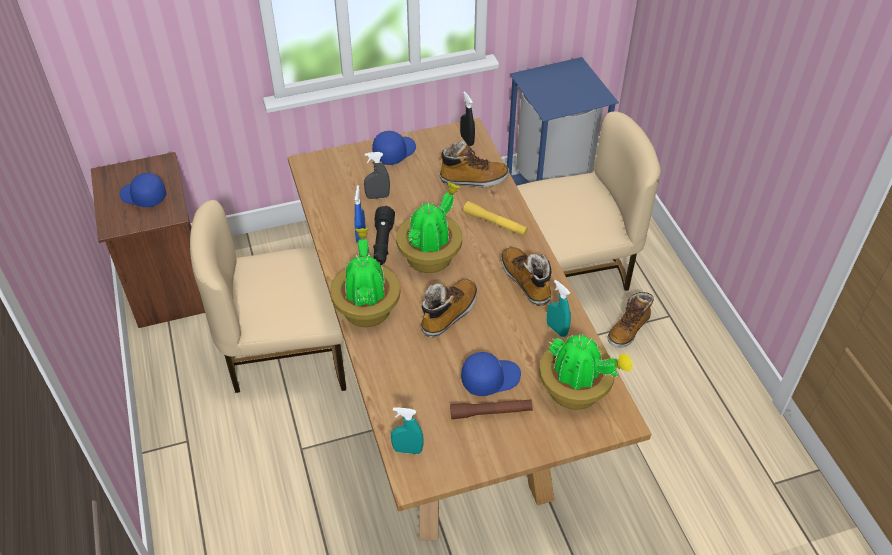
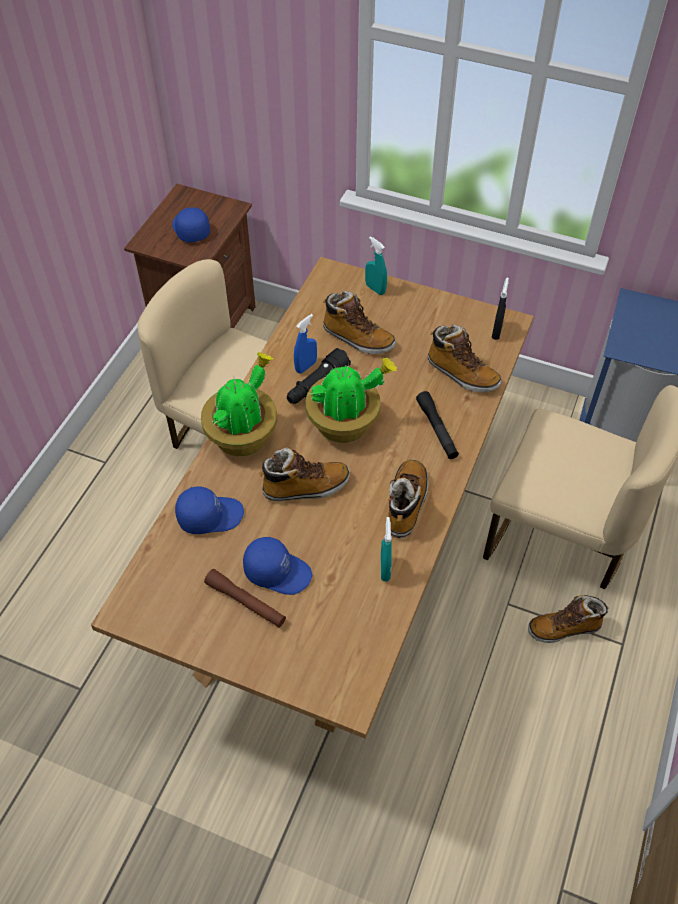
camera: 40 degrees right, 5 degrees up
grey spray bottle [364,152,390,199] -> boot [323,291,396,354]
blue cap [372,131,416,165] -> blue cap moved to [175,486,244,534]
turquoise spray bottle [391,407,423,454] -> turquoise spray bottle moved to [365,236,387,295]
yellow flashlight [463,201,528,236] -> black flashlight [416,391,459,459]
potted plant [539,332,633,410] -> none

